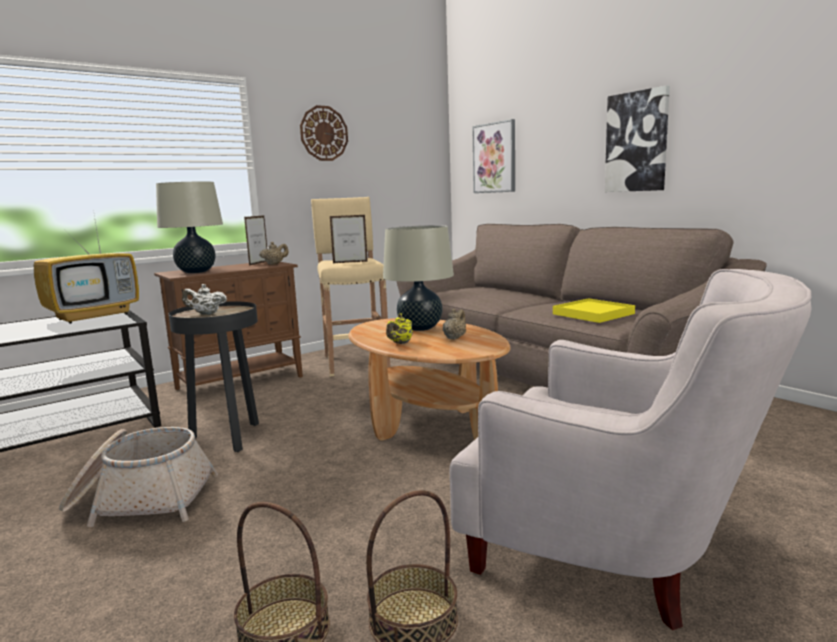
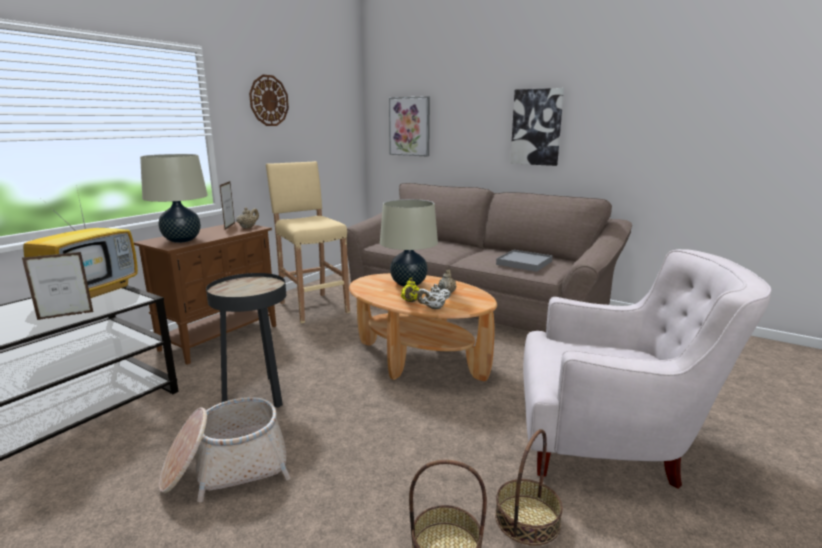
camera: 20 degrees left, 5 degrees up
white teapot [182,284,227,315] -> white teapot moved to [417,284,451,309]
picture frame [330,215,368,263] -> picture frame moved to [22,252,94,320]
yellow tray [553,298,635,323] -> grey tray [496,249,553,272]

